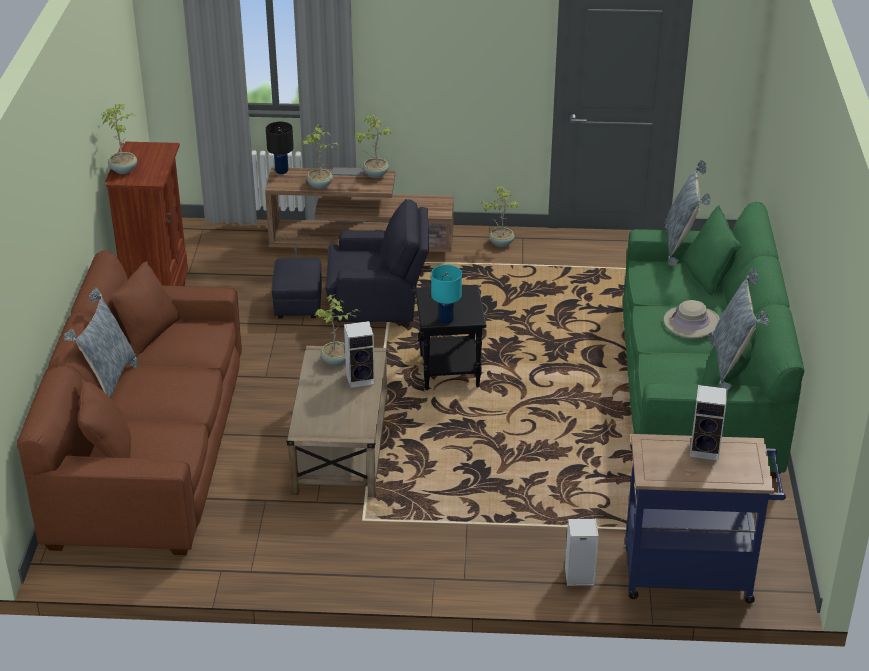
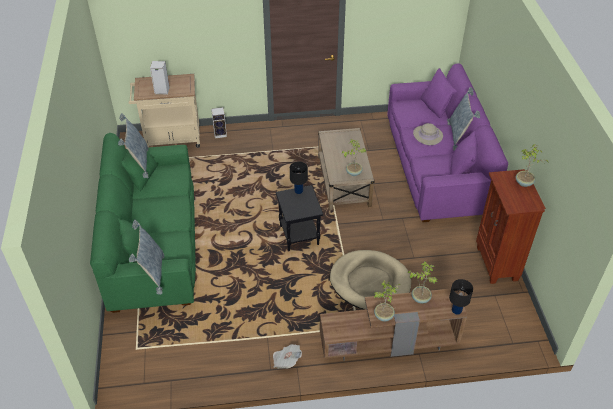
camera: 170 degrees right, 10 degrees up
brown sofa [17,250,242,555] -> purple sofa [387,63,508,222]
black armchair [272,199,429,322] -> beige dog bed [330,250,411,310]
speaker [344,321,375,388] -> none
turquoise table lamp [431,265,462,324] -> black table lamp [290,161,308,194]
potted plant [480,186,519,247] -> newspaper [273,344,302,369]
blue cart [625,434,786,604] -> beige cart [129,74,200,148]
beige hat [664,300,720,339] -> beige hat moved to [413,123,443,145]

